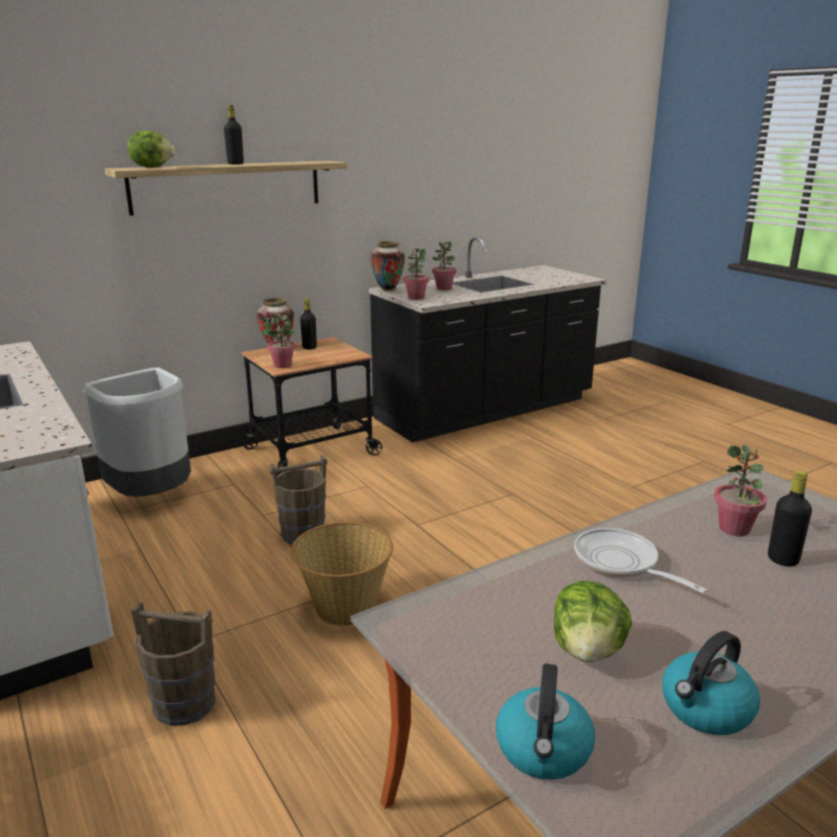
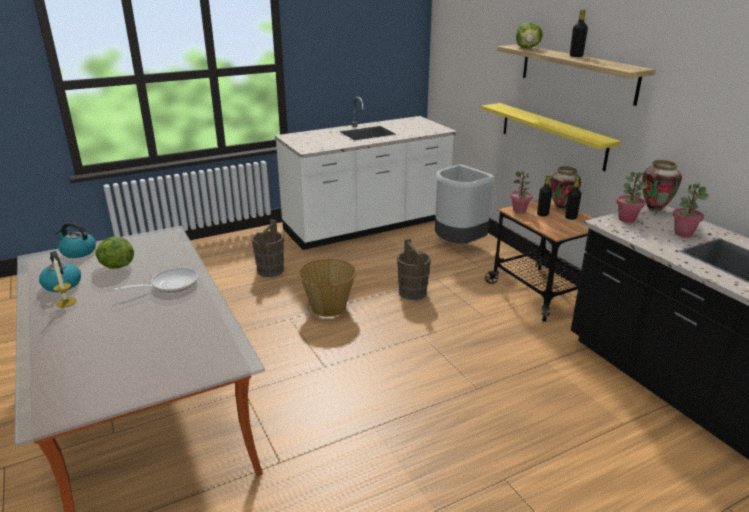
camera: 95 degrees right, 5 degrees up
potted plant [714,444,767,536] -> none
black bottle [768,471,812,566] -> black bottle moved to [537,175,553,216]
none -> candle [53,258,77,308]
none -> yellow shelf [481,103,622,172]

